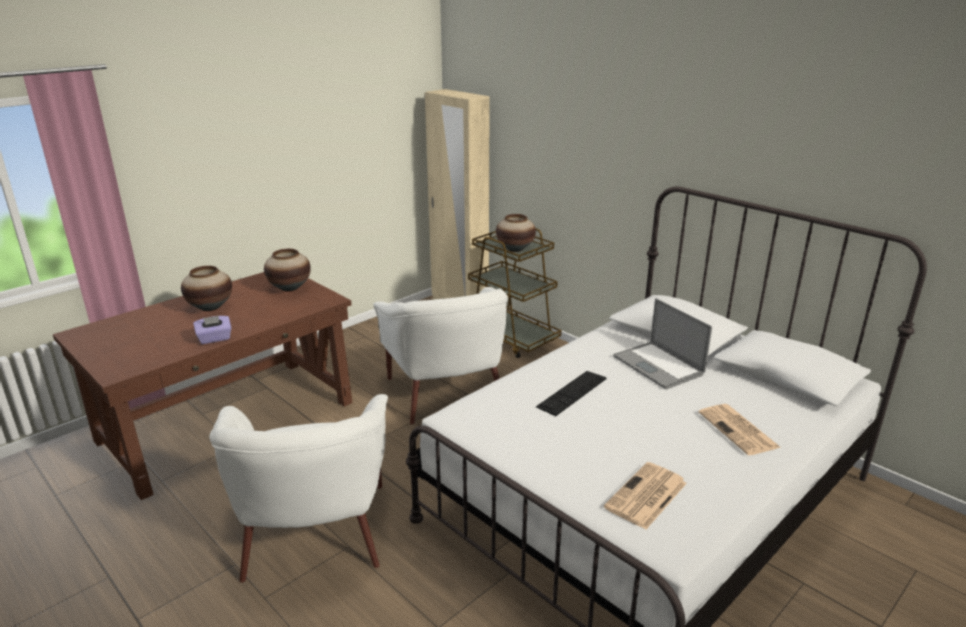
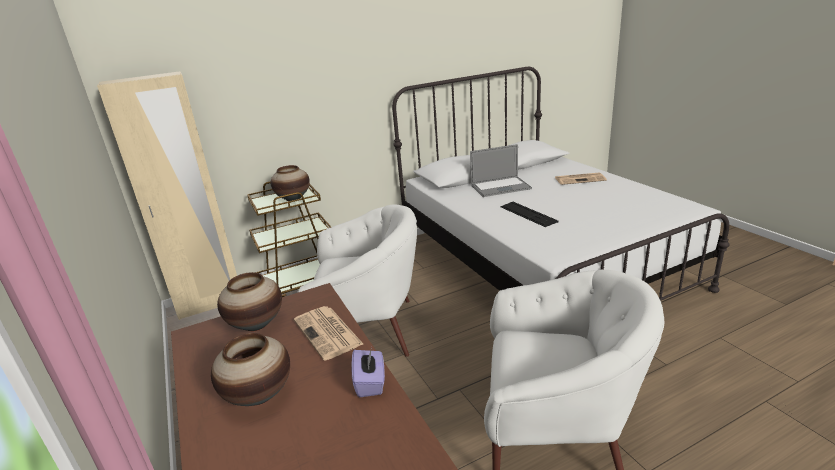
camera: 70 degrees left, 0 degrees up
newspaper [604,462,687,529] -> newspaper moved to [294,306,363,360]

